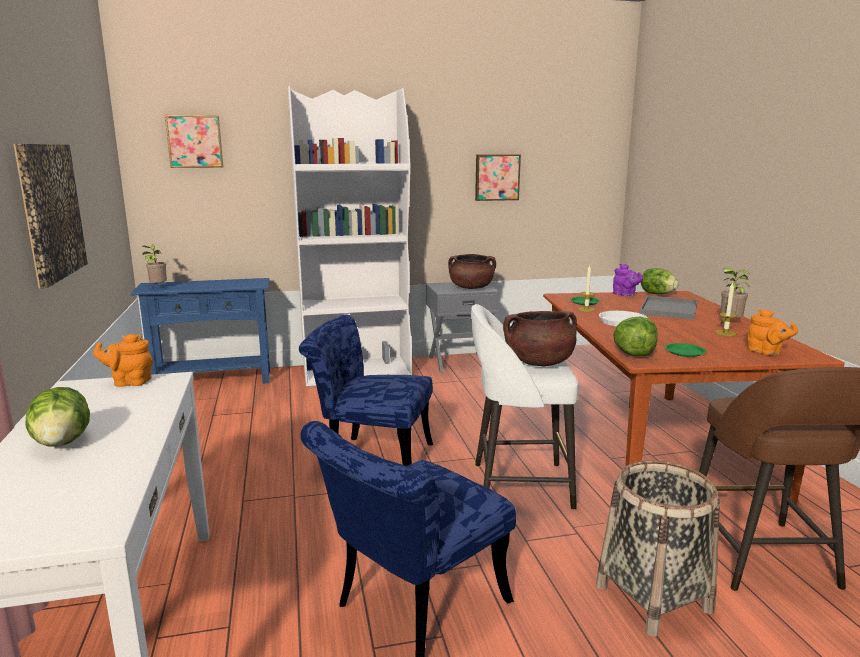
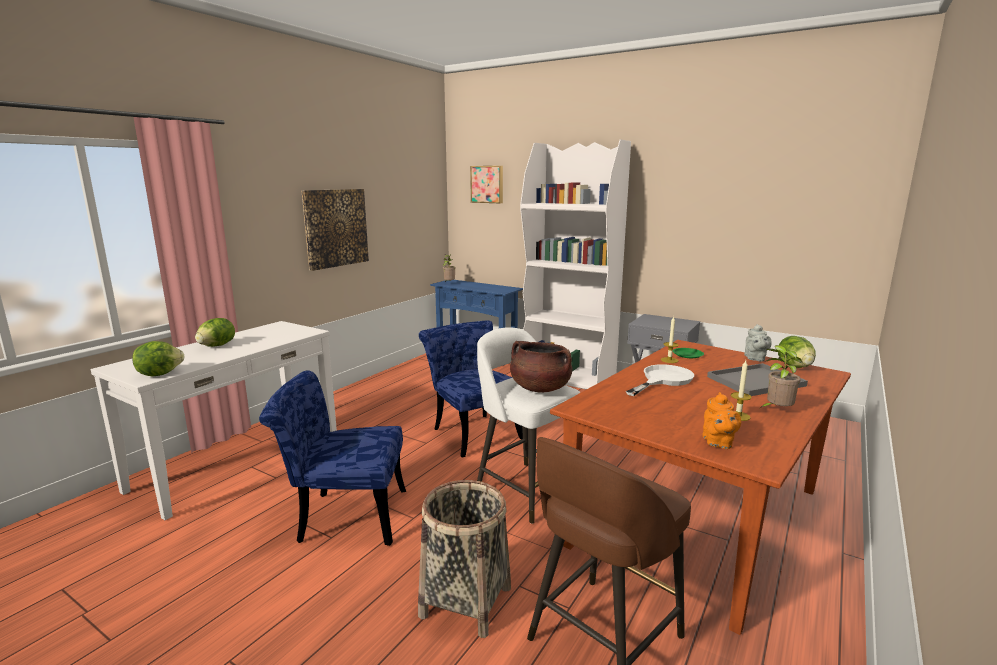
camera: 45 degrees right, 0 degrees up
orange teapot [93,334,153,387] -> none
brown cooking pot [448,254,496,289] -> none
picture [475,154,521,201] -> none
purple teapot [613,264,643,296] -> grey teapot [744,324,772,362]
lettuce [613,317,658,356] -> lettuce moved to [132,341,185,376]
green plate [665,343,706,357] -> none

